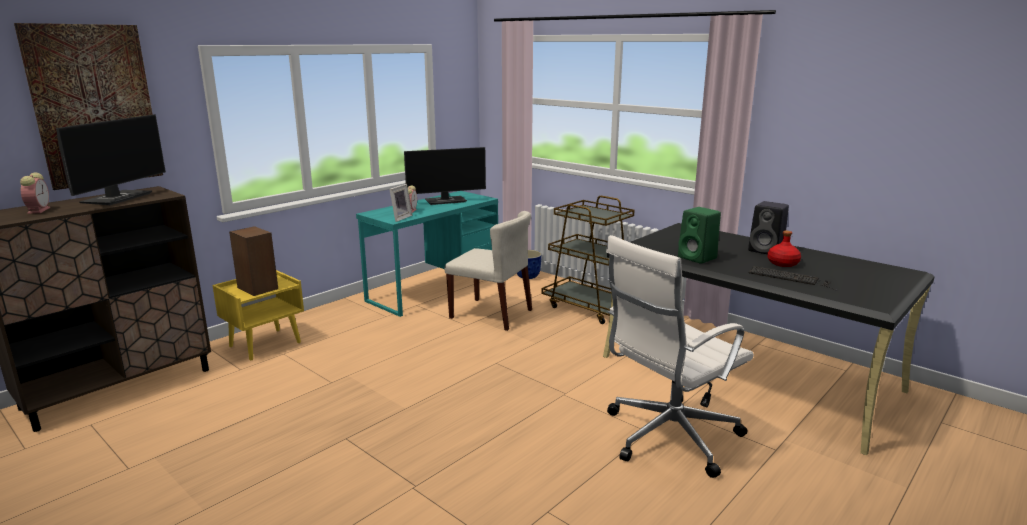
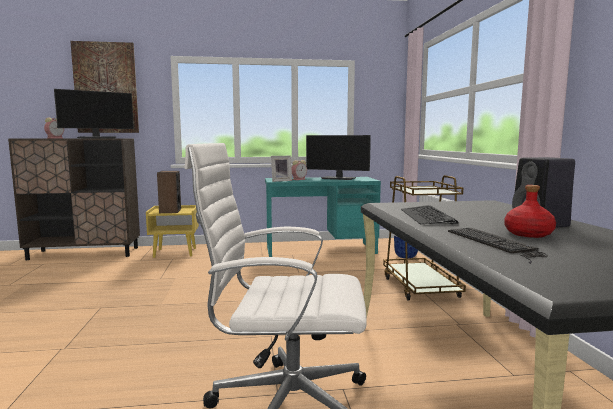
camera: 40 degrees right, 10 degrees down
beige chair [445,211,532,331] -> none
green speaker [678,207,721,264] -> keyboard [401,205,459,225]

